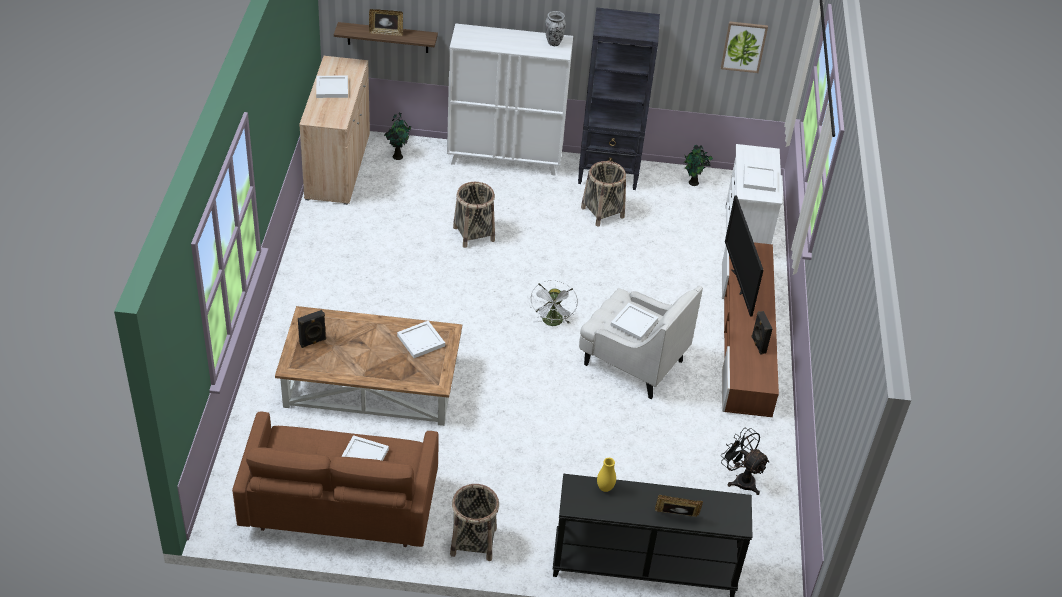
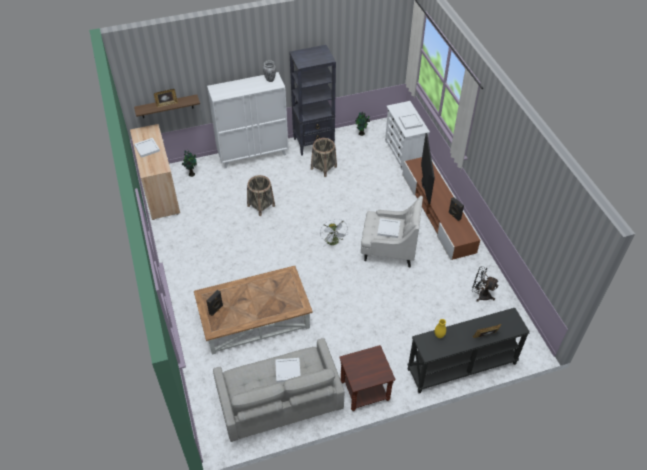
camera: 20 degrees left, 5 degrees up
brown sofa [232,412,439,547] -> grey sofa [213,338,344,442]
white tray [397,321,445,358] -> none
basket [450,484,499,561] -> brown side table [339,345,395,411]
picture [721,21,768,73] -> none
television [725,196,763,317] -> television turned 150 degrees counterclockwise [421,133,435,204]

